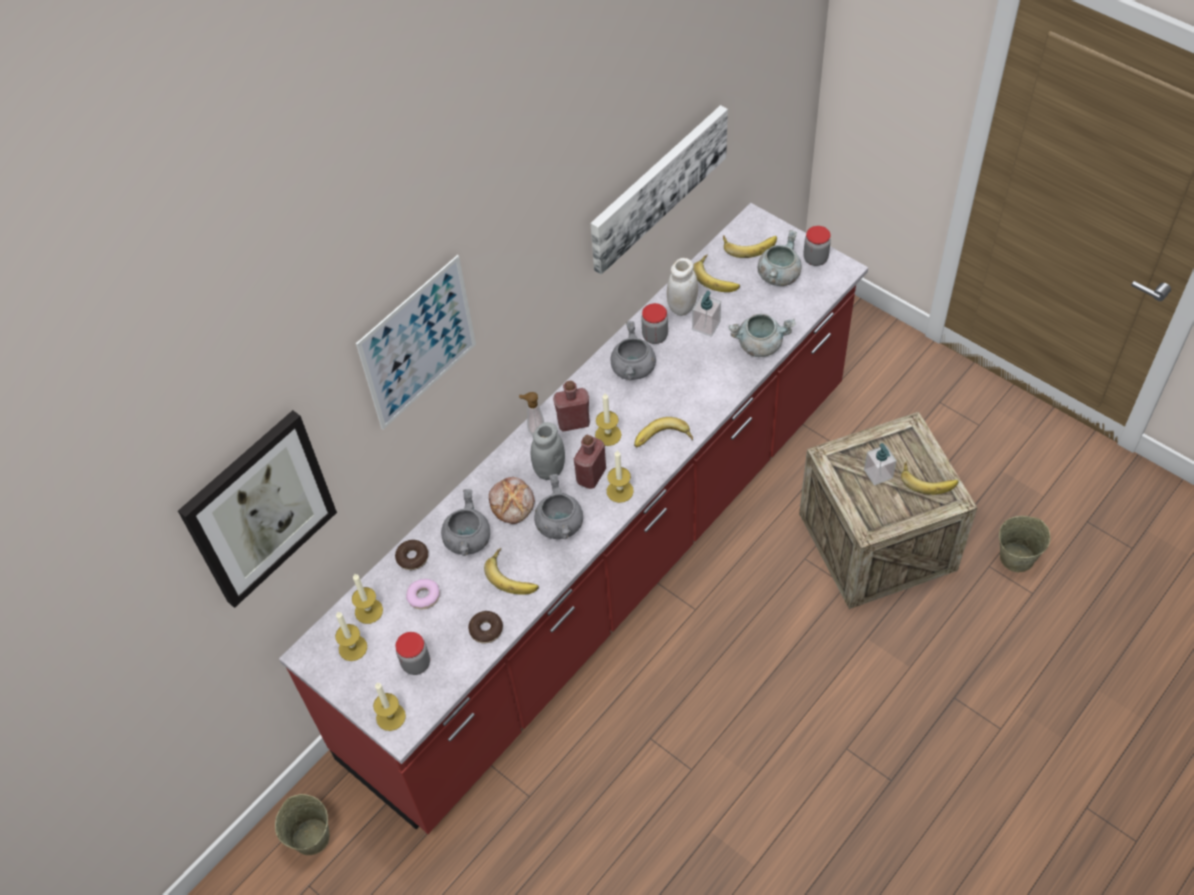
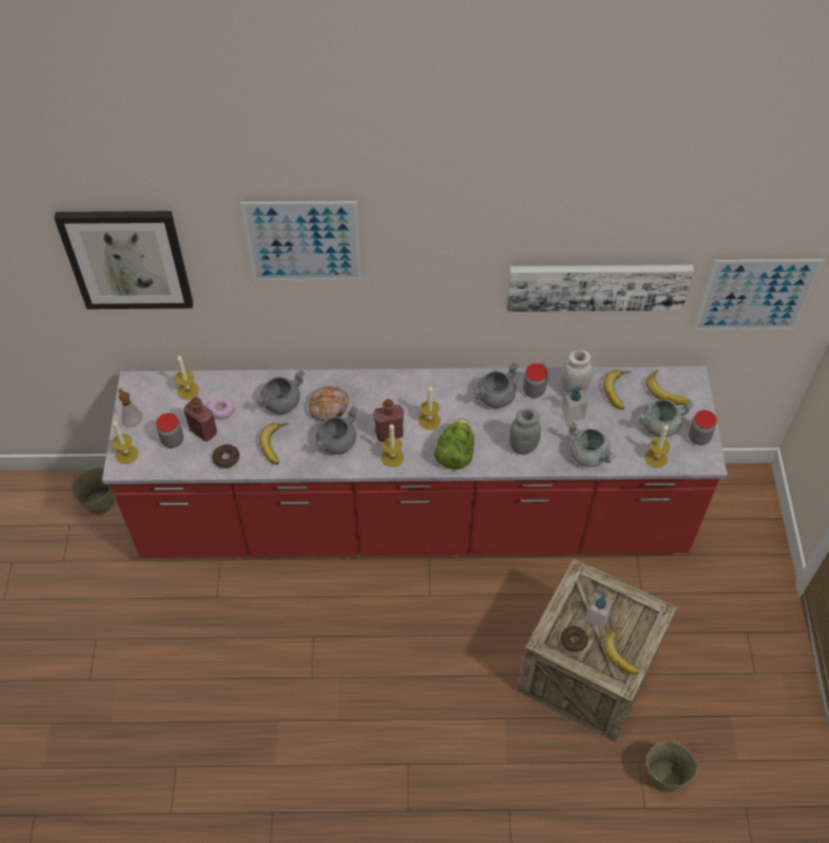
camera: 45 degrees right, 0 degrees up
candle [335,611,367,661] -> candle moved to [645,424,670,468]
donut [395,540,428,570] -> donut moved to [561,626,588,653]
soap dispenser [519,392,544,435] -> soap dispenser moved to [118,389,143,428]
grey jar [531,422,565,480] -> grey jar moved to [509,409,541,455]
red bottle [553,380,590,432] -> red bottle moved to [184,396,217,442]
banana [634,417,693,447] -> lettuce [434,418,474,470]
none -> picture [693,259,824,330]

